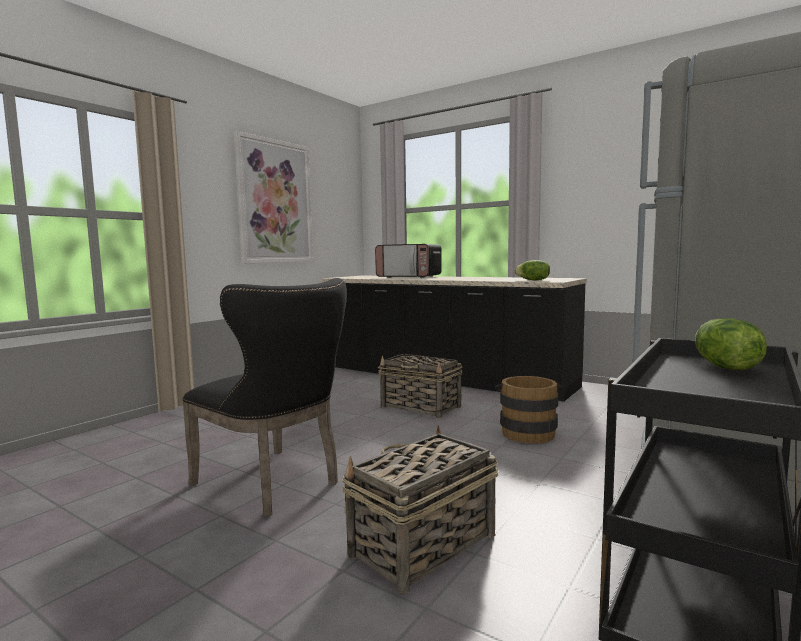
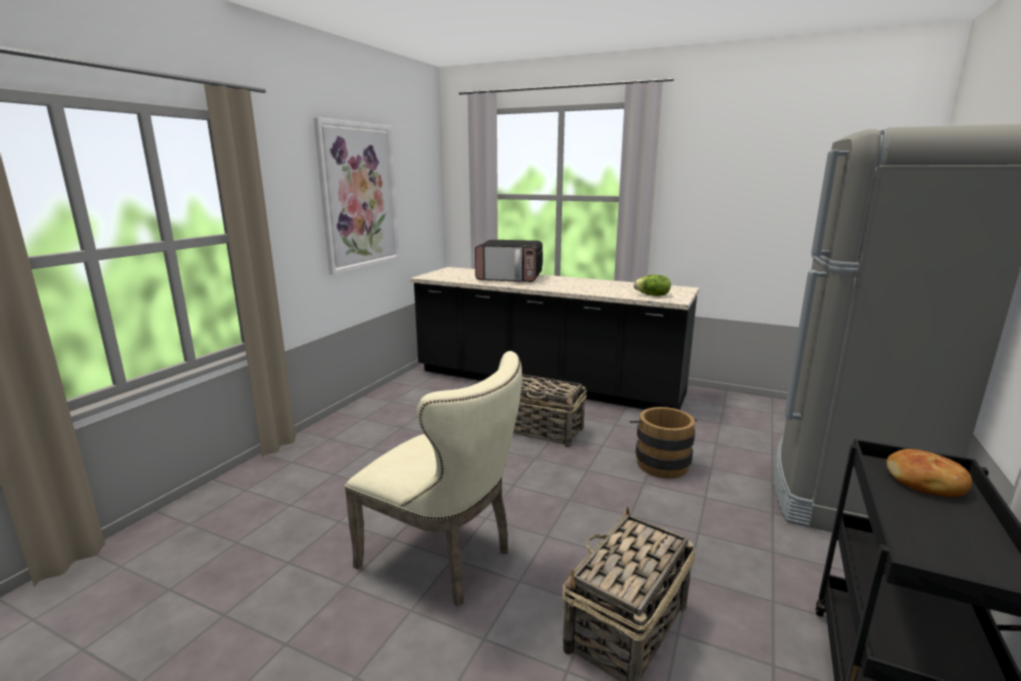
camera: 10 degrees left, 10 degrees up
black chair [182,278,347,517] -> beige chair [345,351,522,607]
lettuce [695,318,767,370] -> bread [886,449,972,497]

